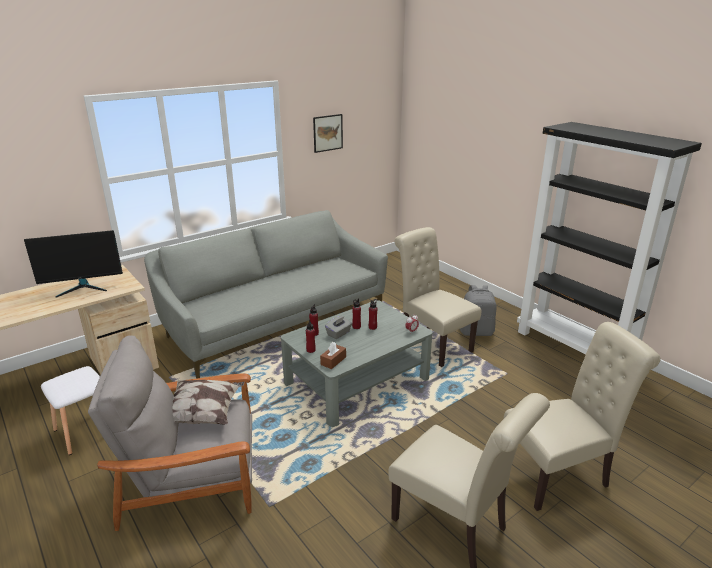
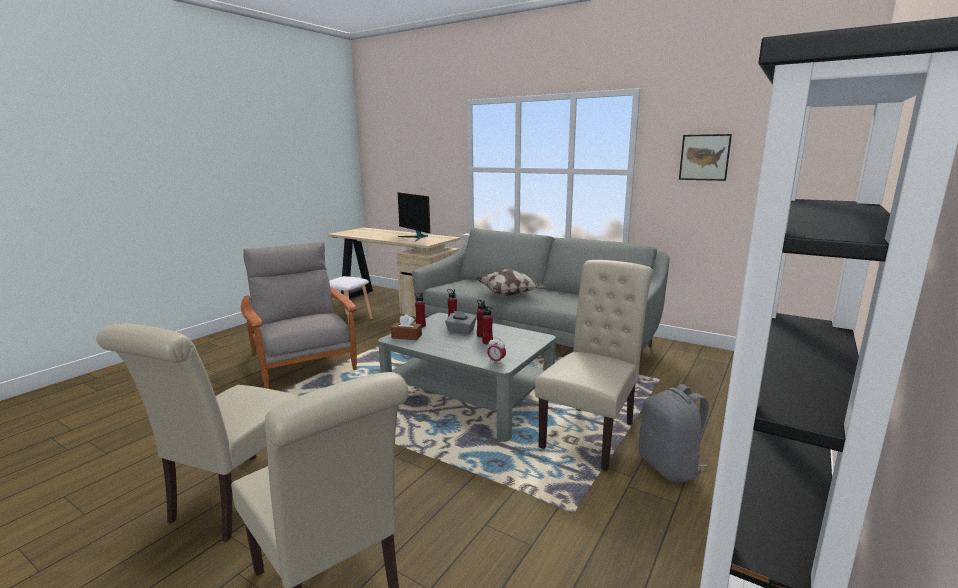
camera: 70 degrees right, 10 degrees down
pillow [172,380,244,425] -> pillow moved to [477,269,546,296]

